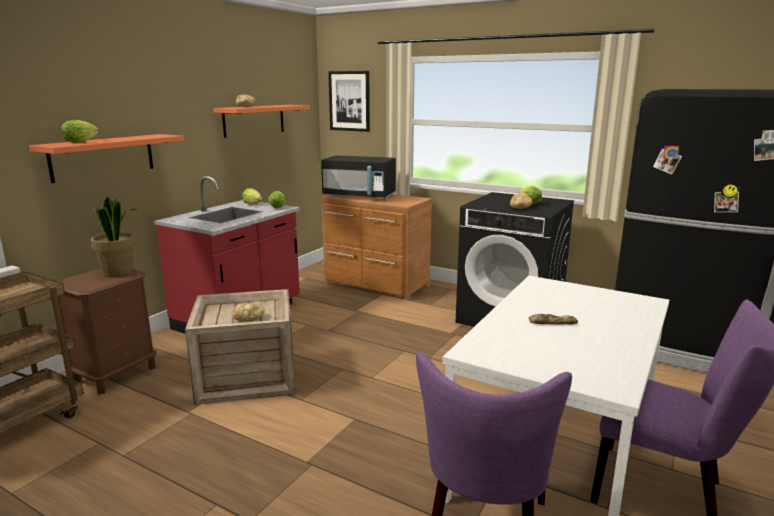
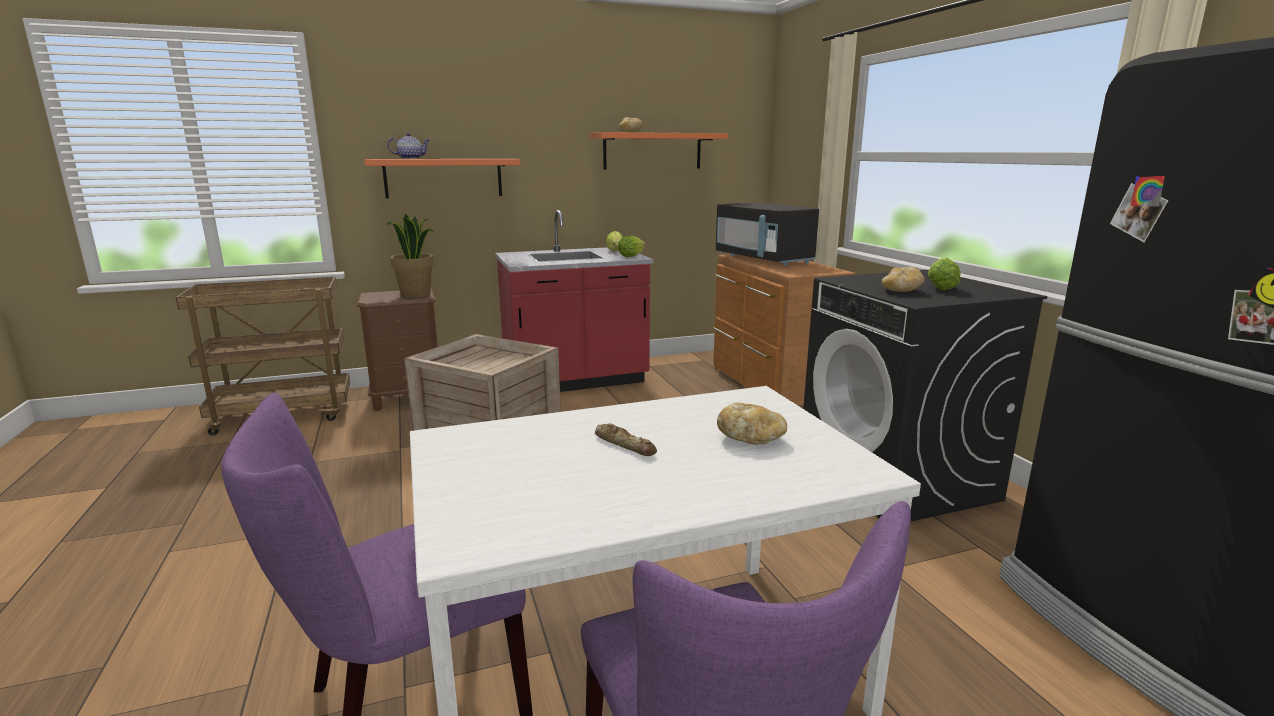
camera: 40 degrees right, 0 degrees up
lettuce [61,120,99,143] -> teapot [388,133,430,159]
bread [232,303,265,321] -> bread moved to [717,403,787,444]
picture [328,71,370,132] -> none

